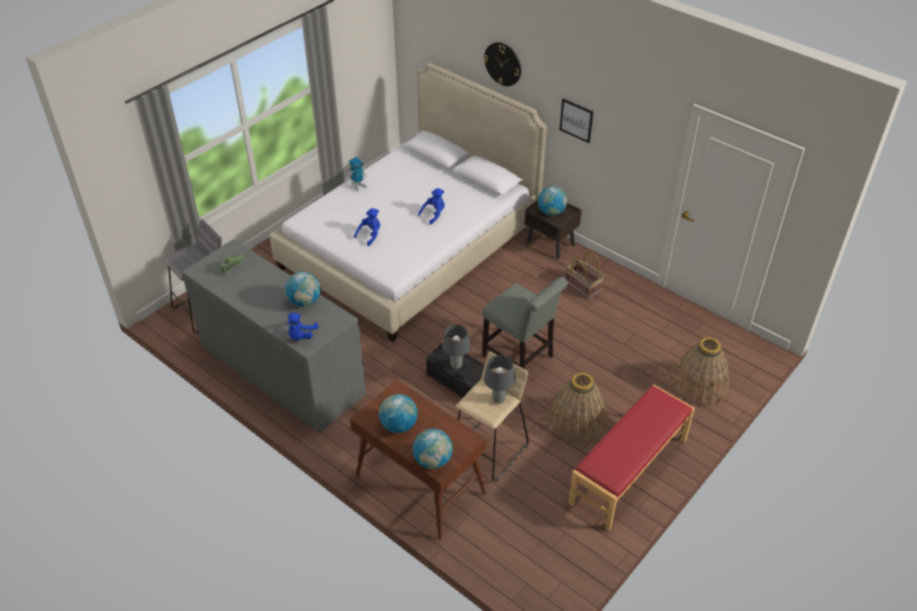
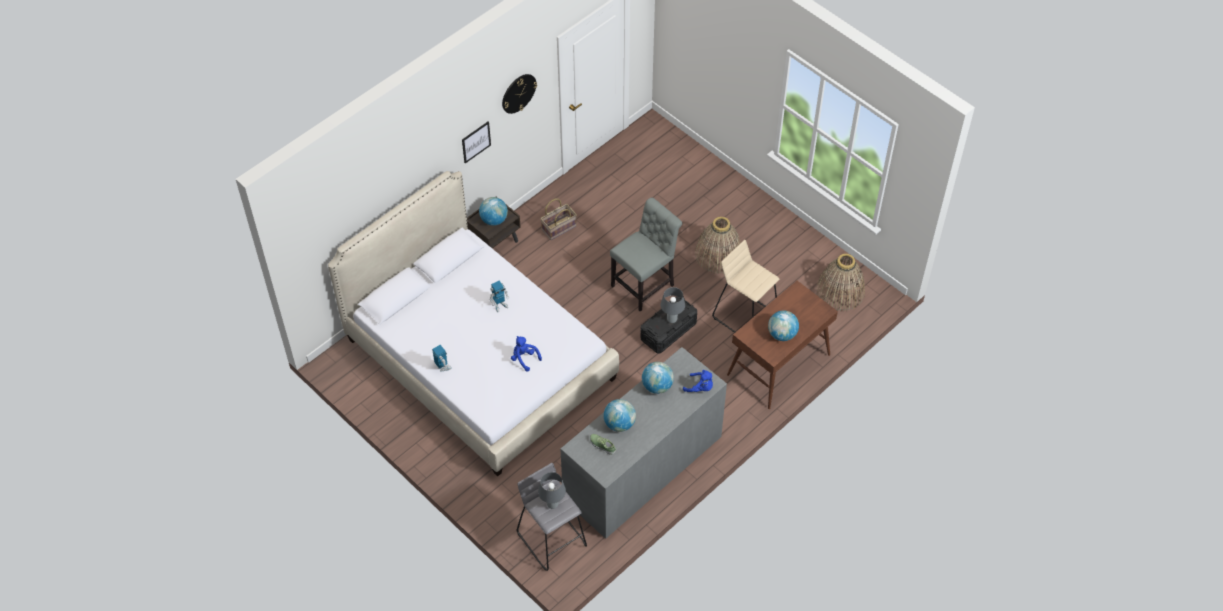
camera: 85 degrees left, 10 degrees up
globe [413,429,453,469] -> globe moved to [603,399,636,432]
blue plush toy [418,188,445,225] -> toy robot [489,281,509,312]
wall clock [484,42,521,86] -> wall clock moved to [502,74,537,114]
grey table lamp [484,355,516,404] -> grey table lamp moved to [538,472,566,509]
red bench [568,385,695,531] -> none
basket [672,337,729,407] -> basket moved to [816,254,865,311]

